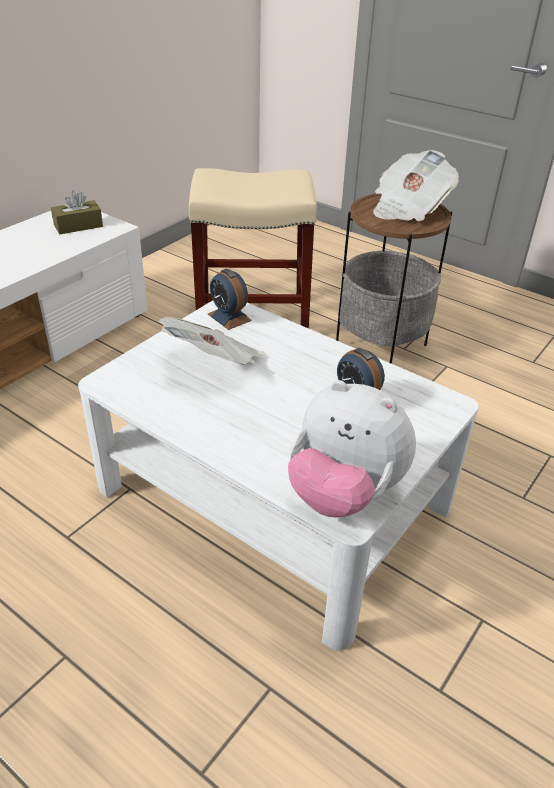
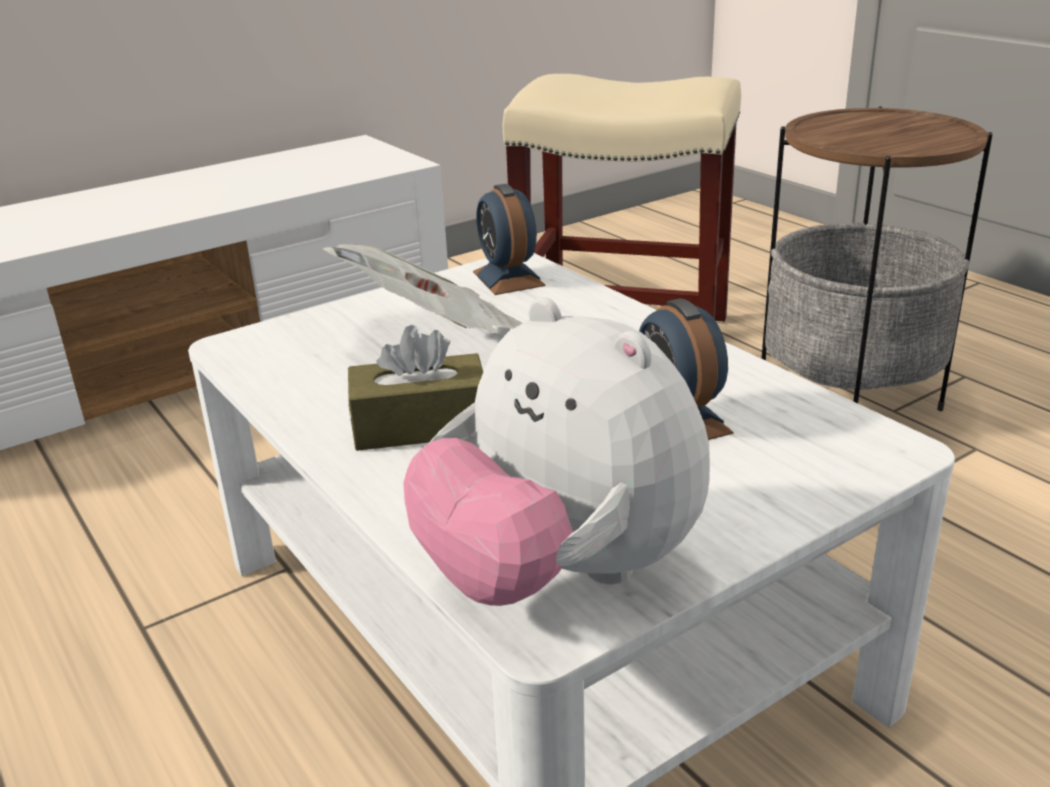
camera: 20 degrees right, 10 degrees down
brown tissue box [51,190,103,234] -> brown tissue box moved to [348,325,483,451]
newspaper [373,150,459,221] -> none

